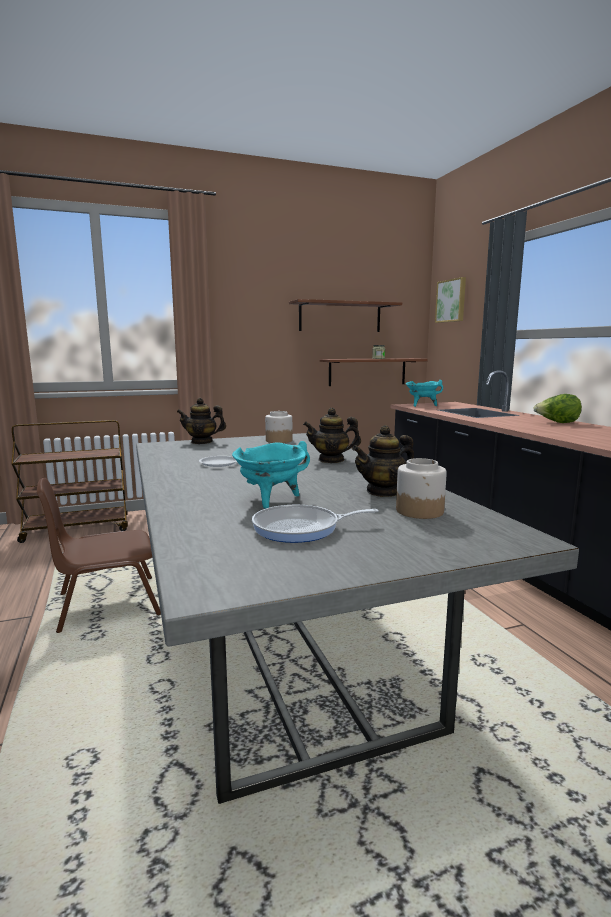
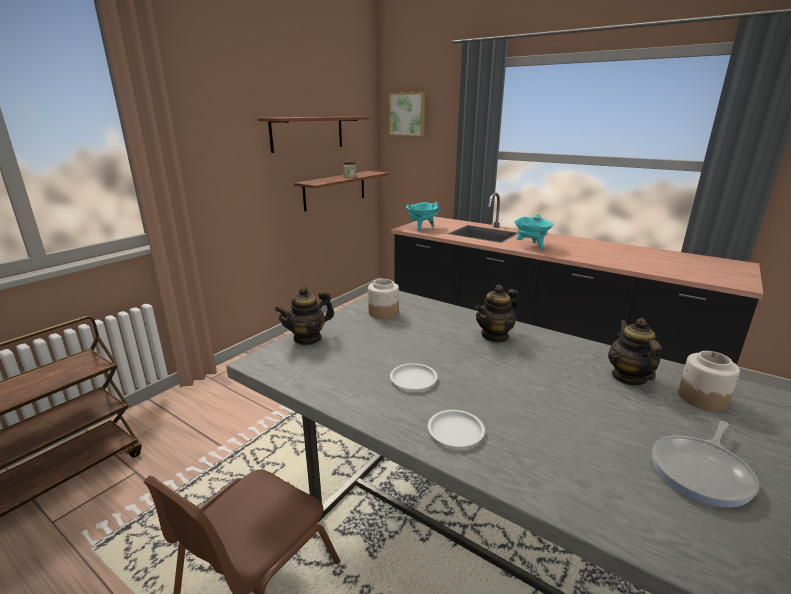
camera: 35 degrees left, 10 degrees up
turquoise cooking pot [232,441,310,509] -> turquoise cooking pot moved to [514,214,554,250]
teapot [352,425,414,497] -> teapot turned 150 degrees clockwise [608,318,662,386]
lettuce [533,394,582,423] -> none
none -> white plate [428,410,485,447]

